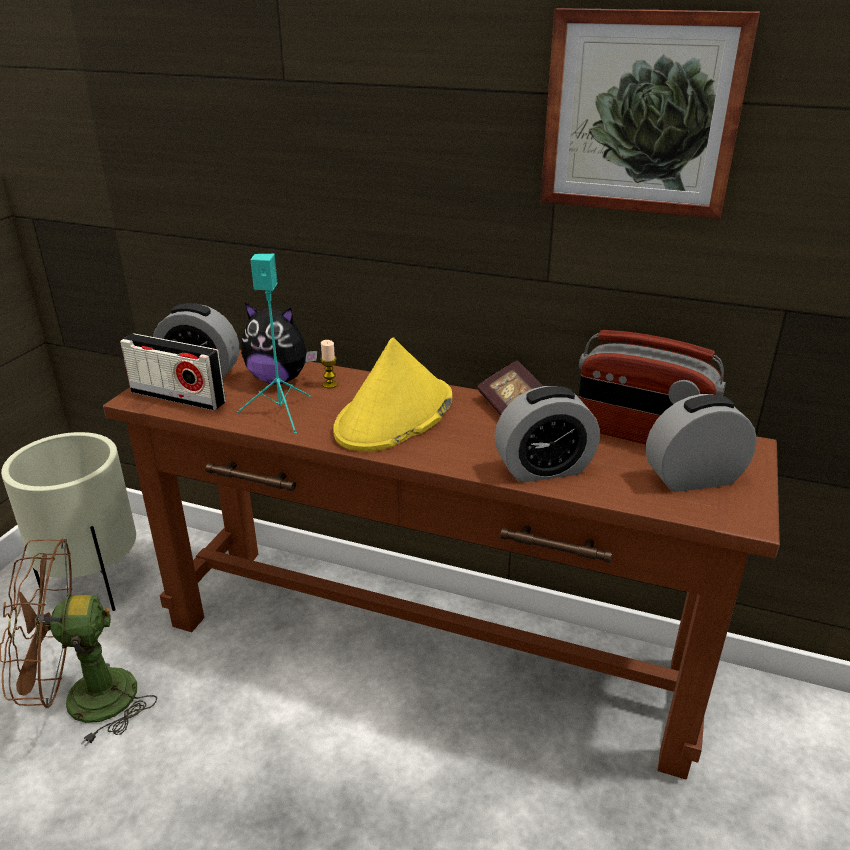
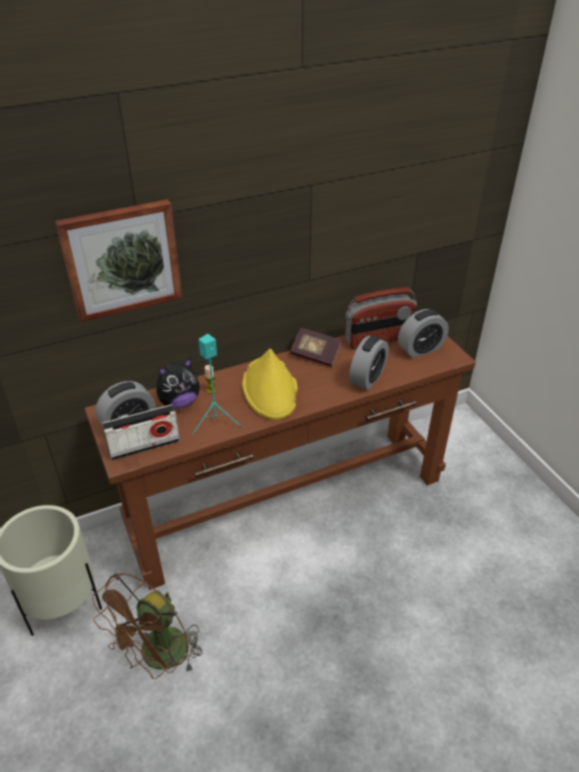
camera: 45 degrees left, 10 degrees up
picture [540,8,760,219] -> picture moved to [55,199,182,323]
alarm clock [646,394,757,492] -> alarm clock turned 150 degrees counterclockwise [398,309,449,358]

